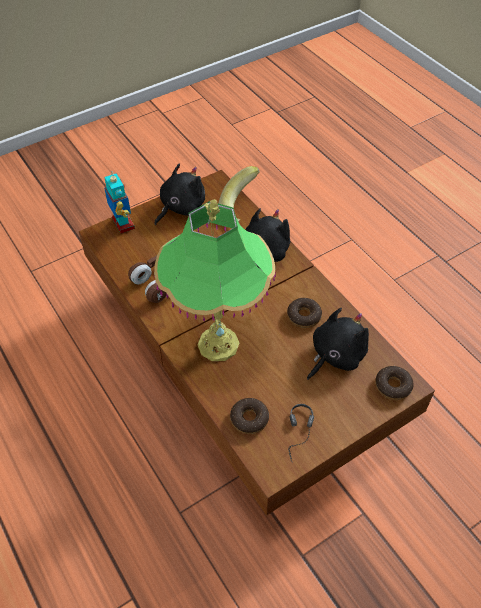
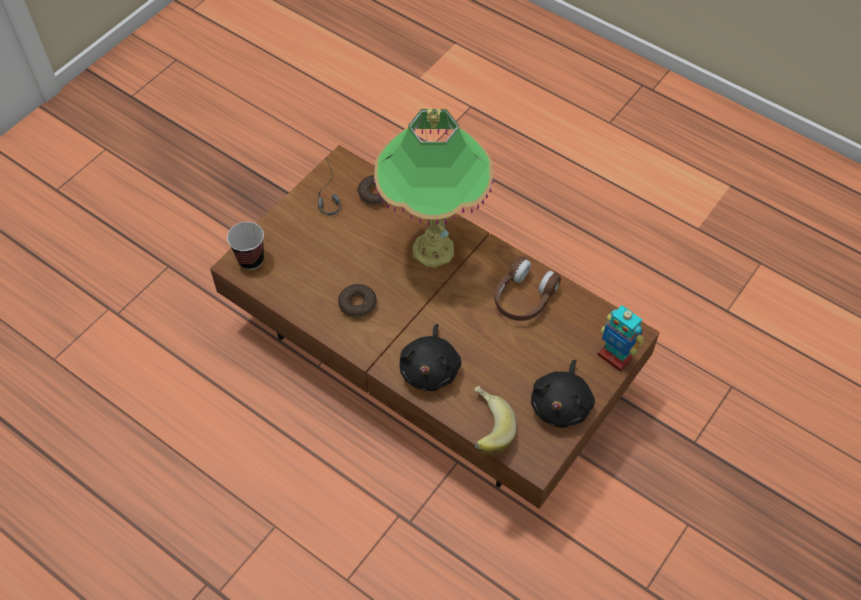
camera: 160 degrees right, 5 degrees up
black plush toy [307,308,369,380] -> none
donut [375,366,414,400] -> cup [227,222,264,270]

